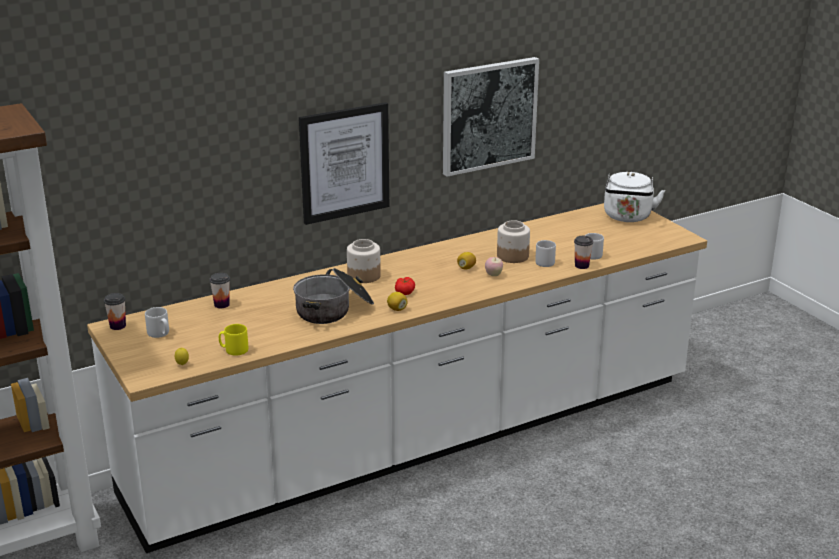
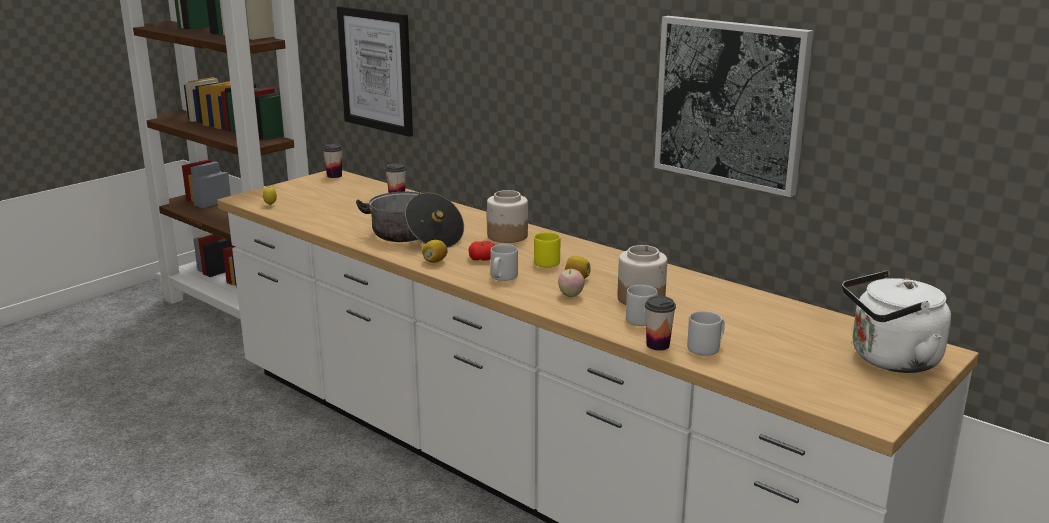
camera: 70 degrees right, 5 degrees down
grey mug [145,307,169,338] -> grey mug moved to [491,244,518,281]
yellow mug [219,324,248,356] -> yellow mug moved to [534,232,560,267]
picture [299,102,389,225] -> picture moved to [337,6,413,137]

